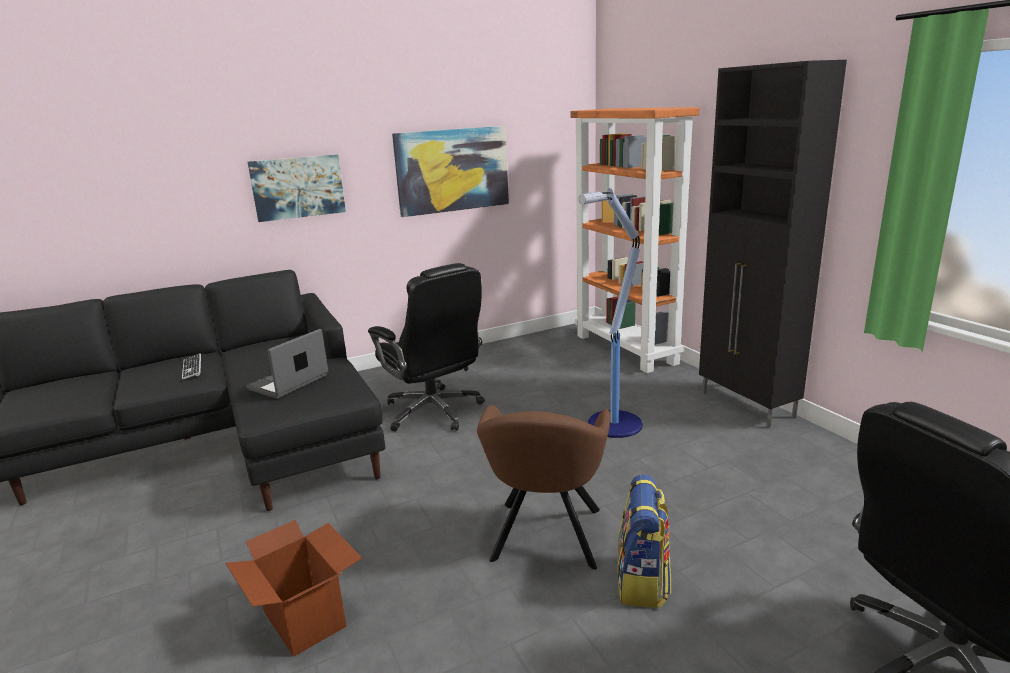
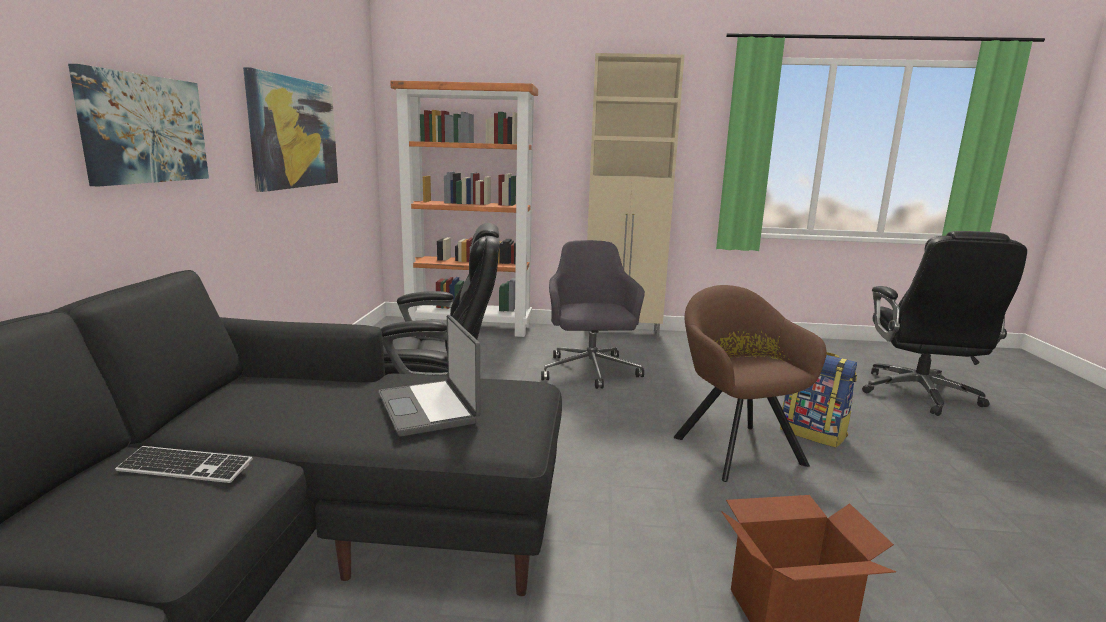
camera: 60 degrees left, 5 degrees down
brown armchair [477,405,610,570] -> brown armchair turned 150 degrees counterclockwise [674,285,827,482]
floor lamp [578,188,643,438] -> grey office chair [541,240,645,389]
black cabinet [699,60,847,428] -> beige cabinet [585,53,685,340]

